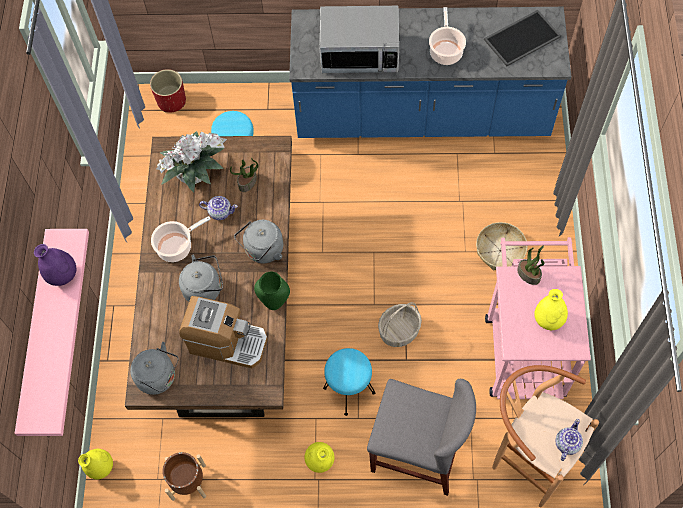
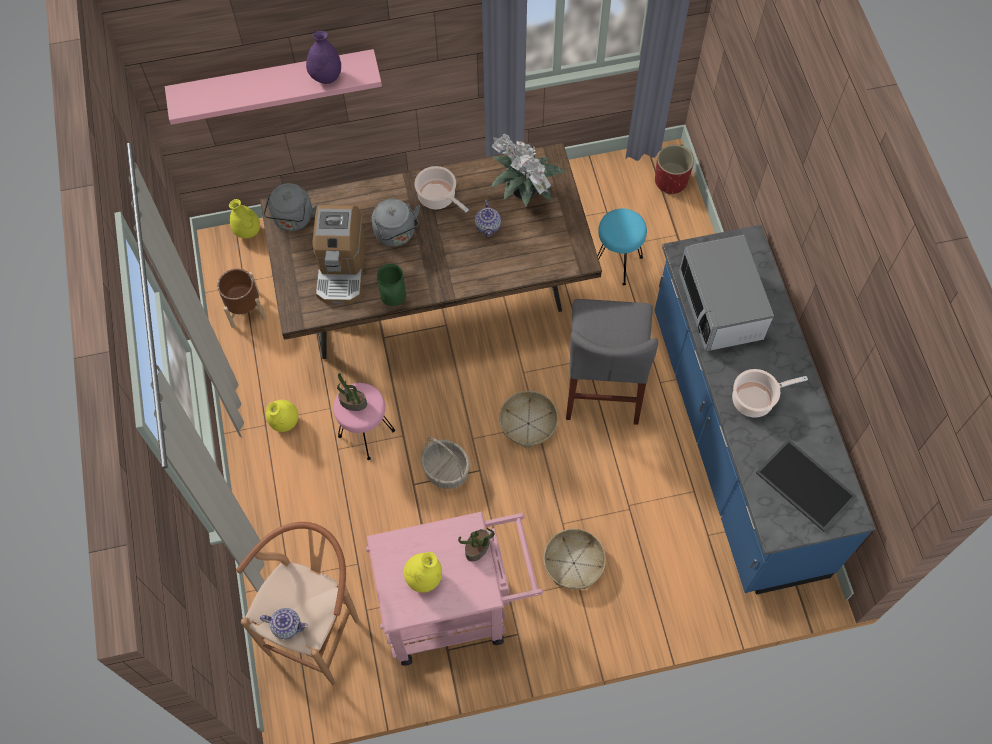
camera: 75 degrees right, 0 degrees up
potted plant [230,158,259,192] -> potted plant moved to [337,373,367,411]
grey kettle [234,220,283,263] -> none
turquoise stool [323,348,375,416] -> pink stool [333,383,395,460]
grey chair [367,379,476,496] -> grey chair moved to [566,299,658,425]
none -> basket [499,391,558,448]

